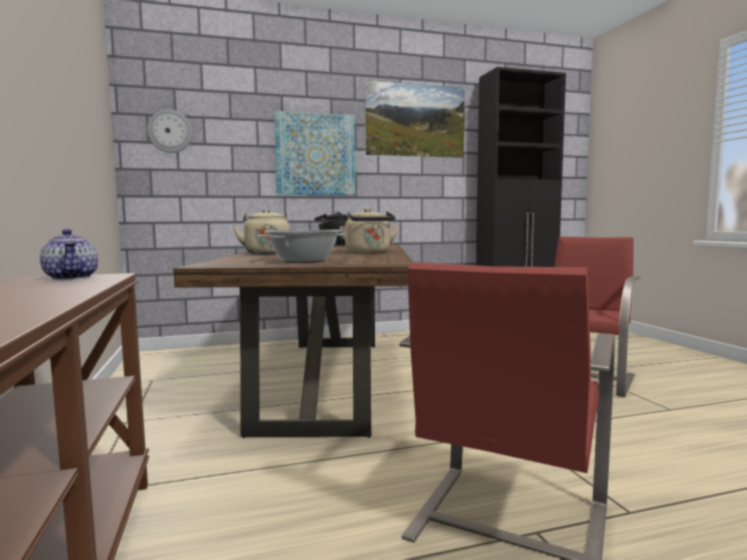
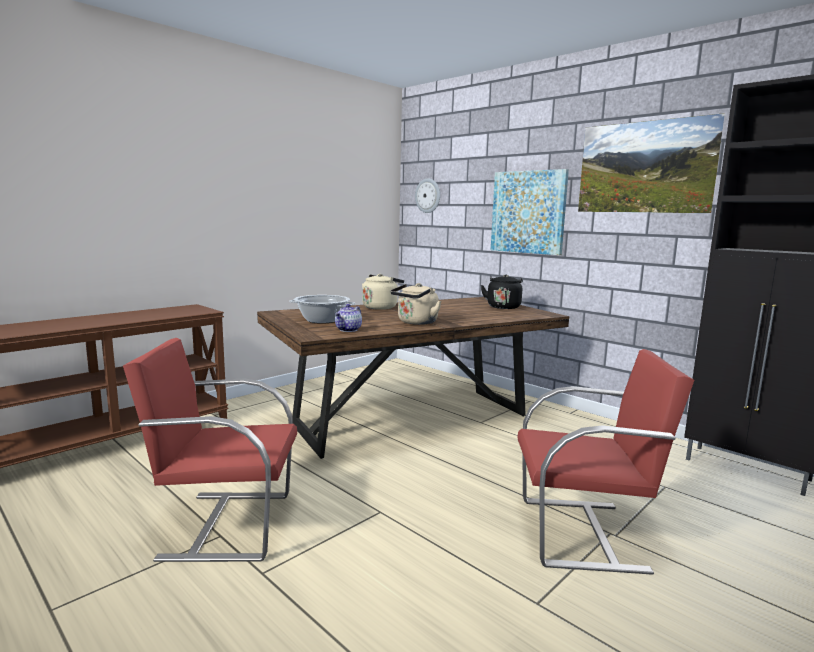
camera: 60 degrees right, 5 degrees up
teapot [40,229,98,280] -> teapot moved to [335,304,362,332]

